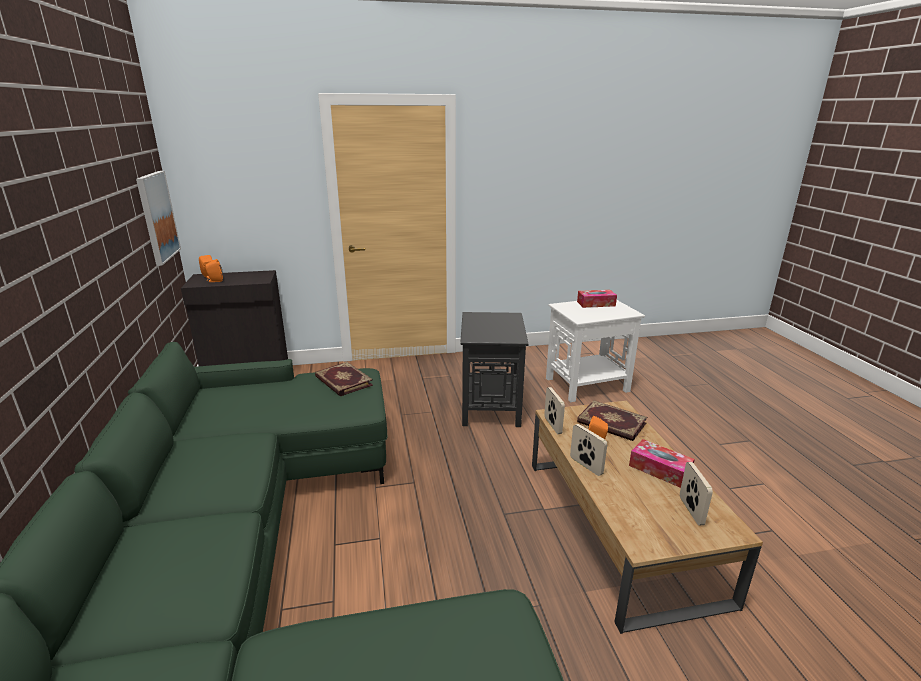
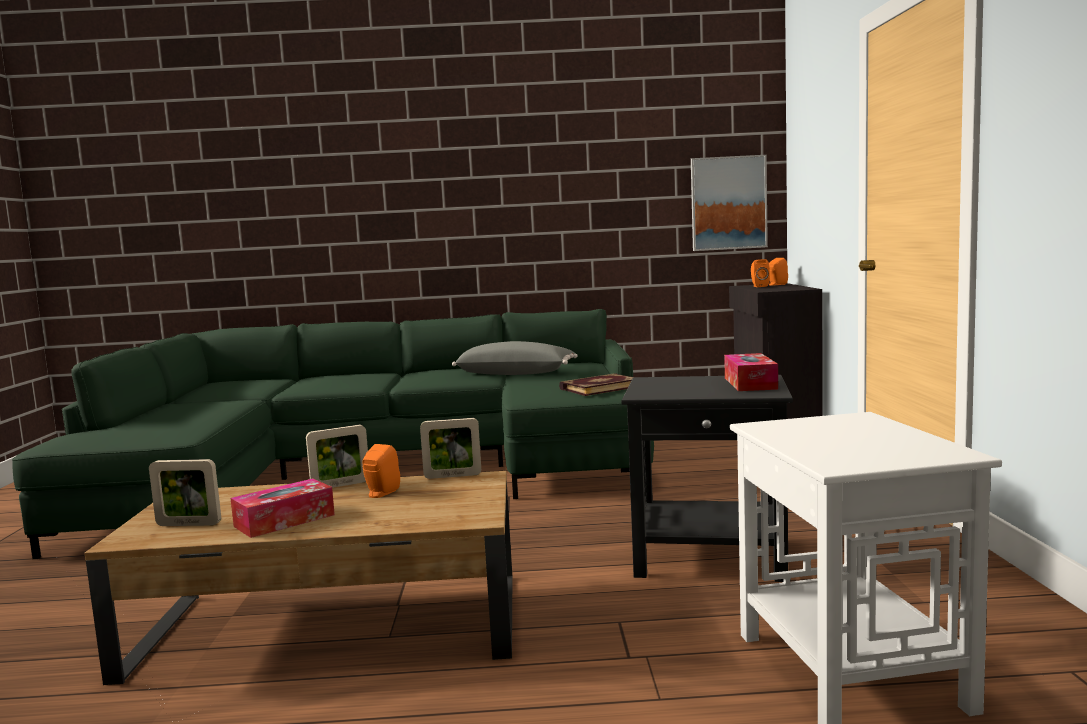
camera: 100 degrees right, 15 degrees down
tissue box [577,290,617,308] -> tissue box moved to [724,353,778,391]
book [577,400,647,441] -> none
none -> grey pillow [452,341,577,375]

